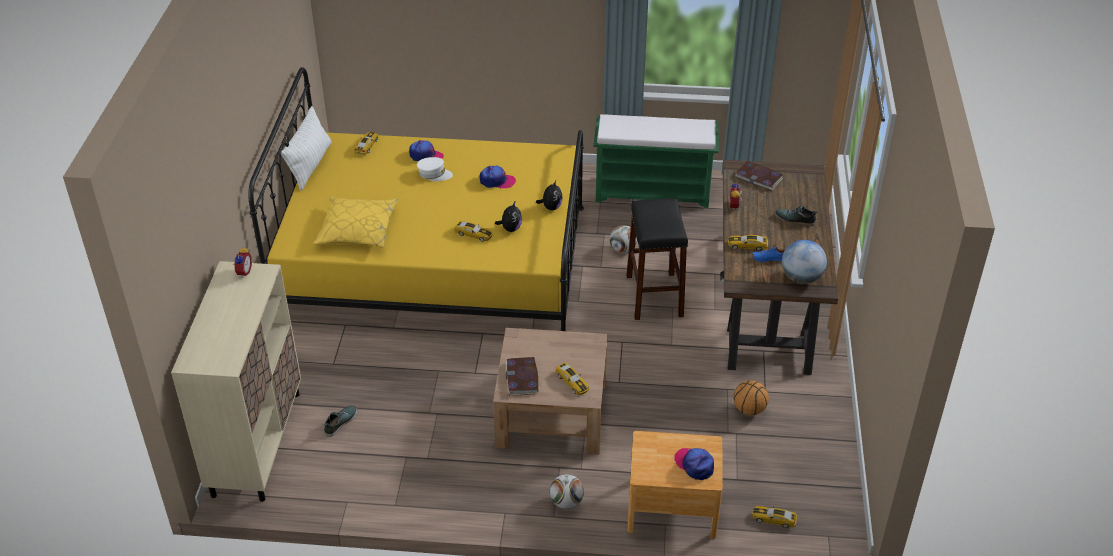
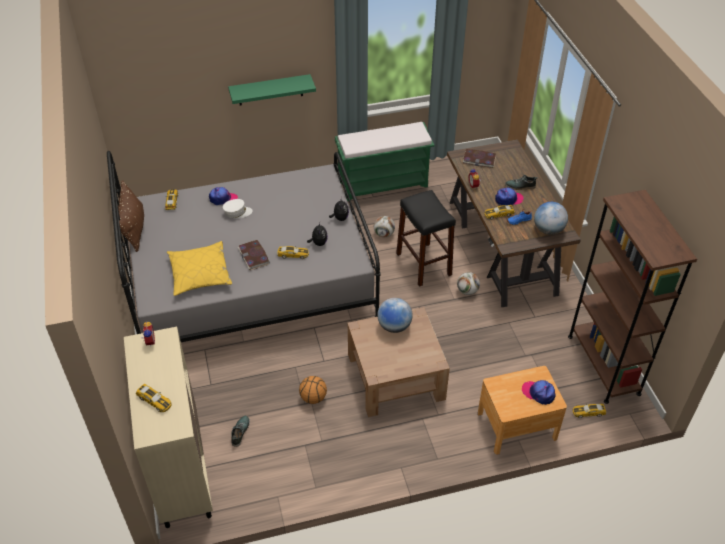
camera: 20 degrees left, 5 degrees up
yellow bed [249,67,584,331] -> grey bed [107,151,381,342]
white pillow [281,106,332,190] -> brown pillow [118,180,144,252]
cap [480,166,516,189] -> cap moved to [495,187,524,205]
book [505,357,538,396] -> book moved to [238,240,270,270]
football [549,474,584,509] -> football moved to [457,272,480,295]
toy car [555,362,589,395] -> toy car moved to [136,384,172,412]
basketball [733,380,769,415] -> basketball moved to [299,376,327,404]
none -> green shelf [228,74,316,105]
none -> globe [377,298,413,333]
none -> brown bookcase [568,190,697,404]

